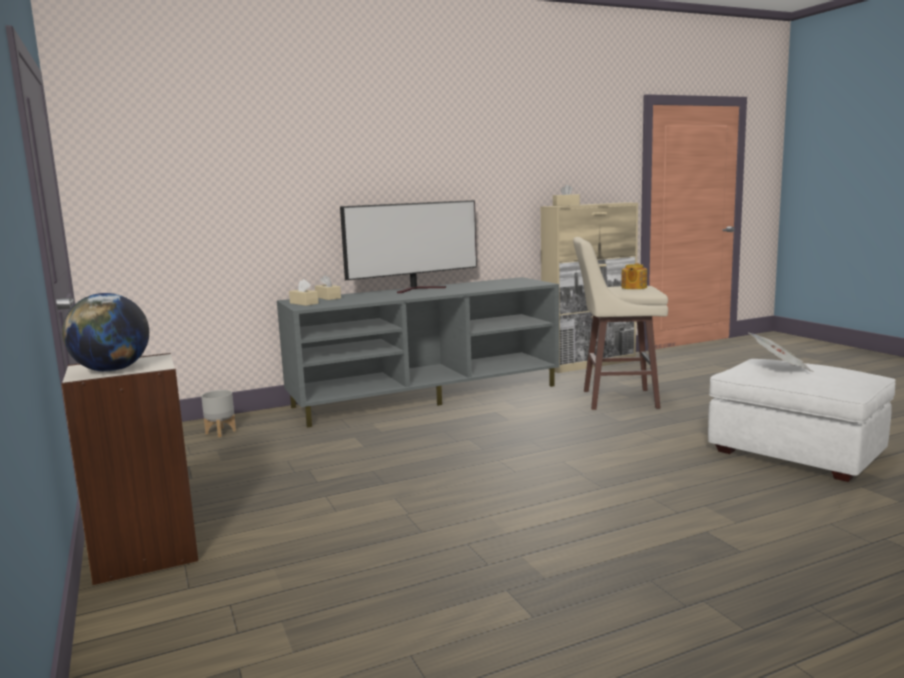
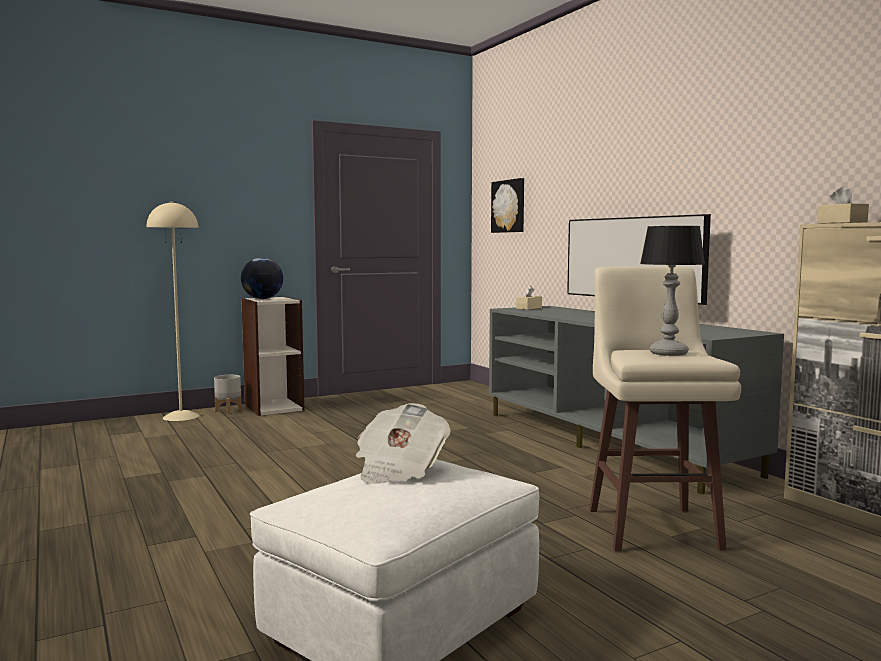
camera: 85 degrees right, 5 degrees down
grey planter [201,390,236,437] -> grey planter moved to [214,375,242,414]
beige tissue box [315,275,341,300] -> none
teapot [621,263,647,289] -> table lamp [640,226,705,356]
none -> beige floor lamp [147,201,199,421]
none -> picture [491,178,524,233]

